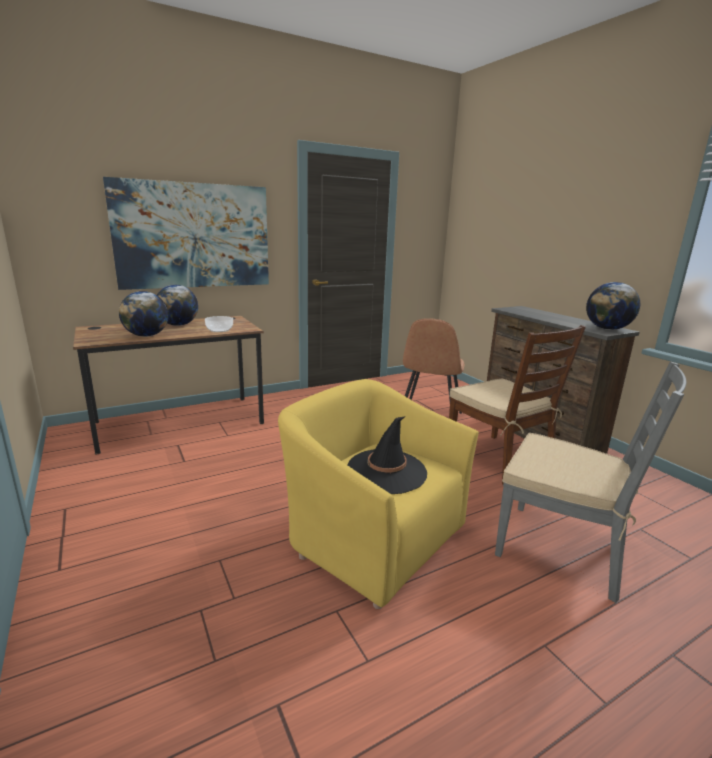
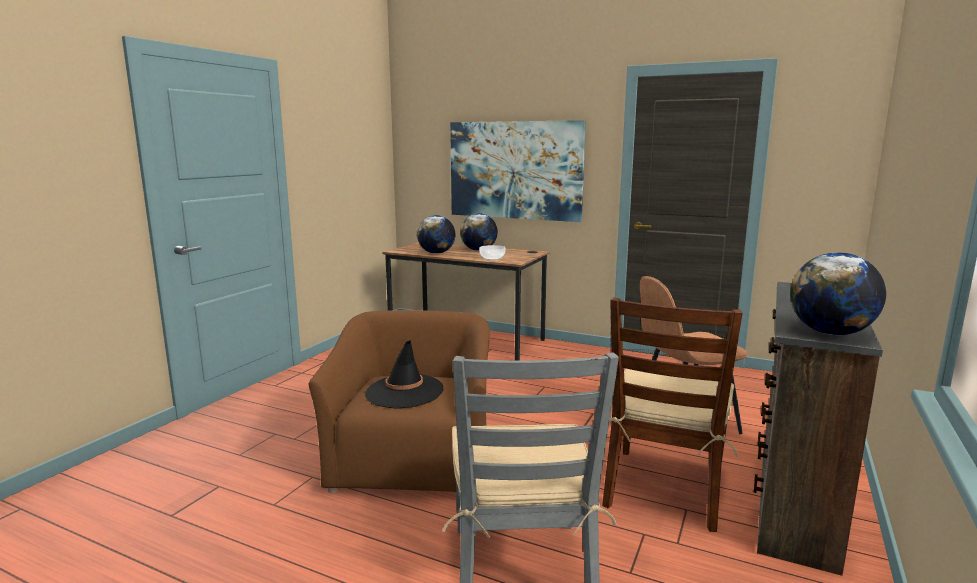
camera: 55 degrees right, 5 degrees down
yellow armchair [278,379,479,609] -> brown armchair [308,310,490,493]

